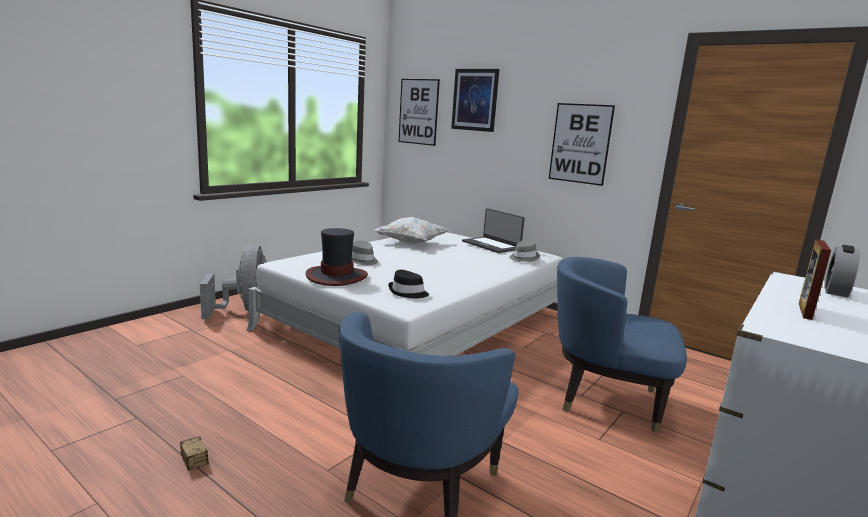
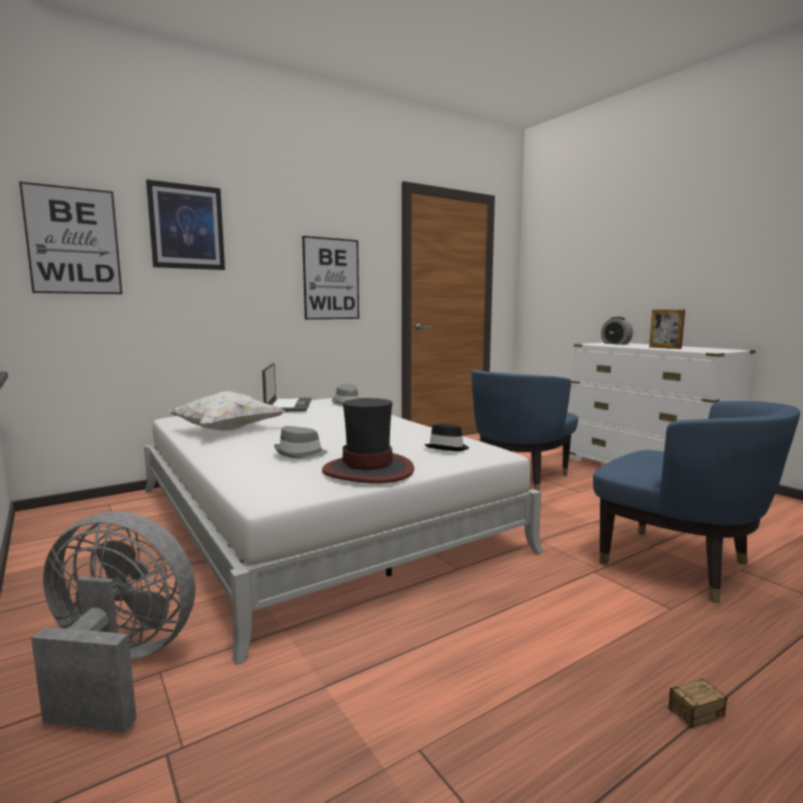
camera: 70 degrees left, 5 degrees down
laptop [462,208,525,253] -> laptop turned 75 degrees counterclockwise [262,363,312,412]

